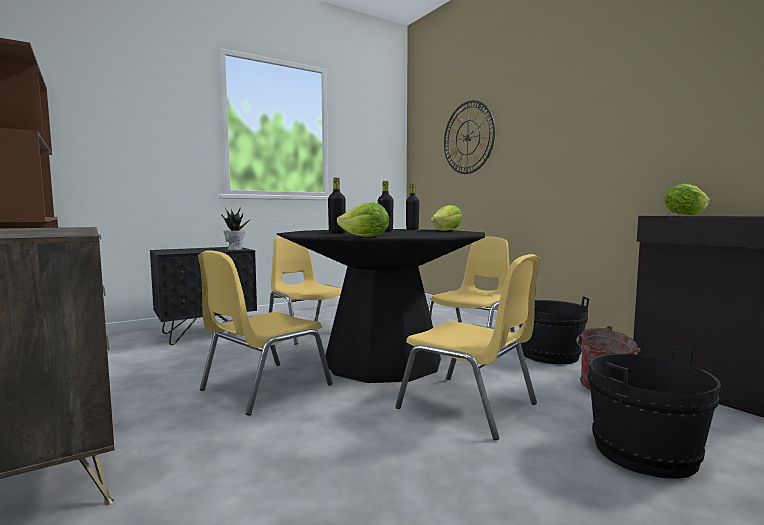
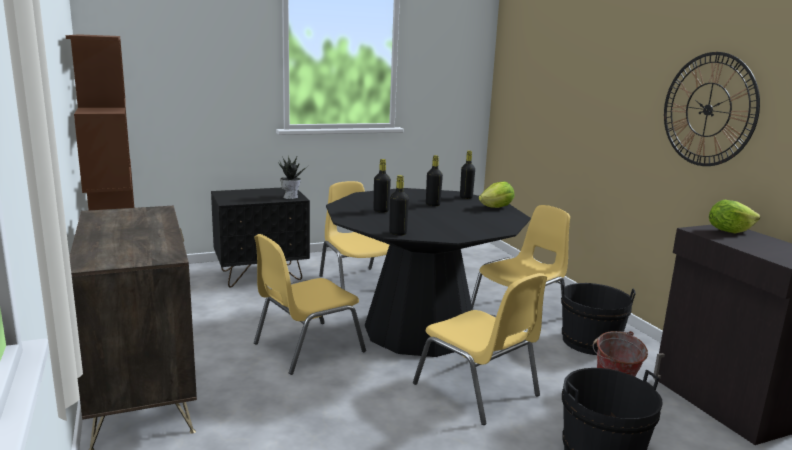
camera: 10 degrees right, 10 degrees up
lettuce [337,202,389,237] -> black bottle [389,175,409,236]
wall clock [444,100,495,174] -> wall clock moved to [664,52,760,166]

